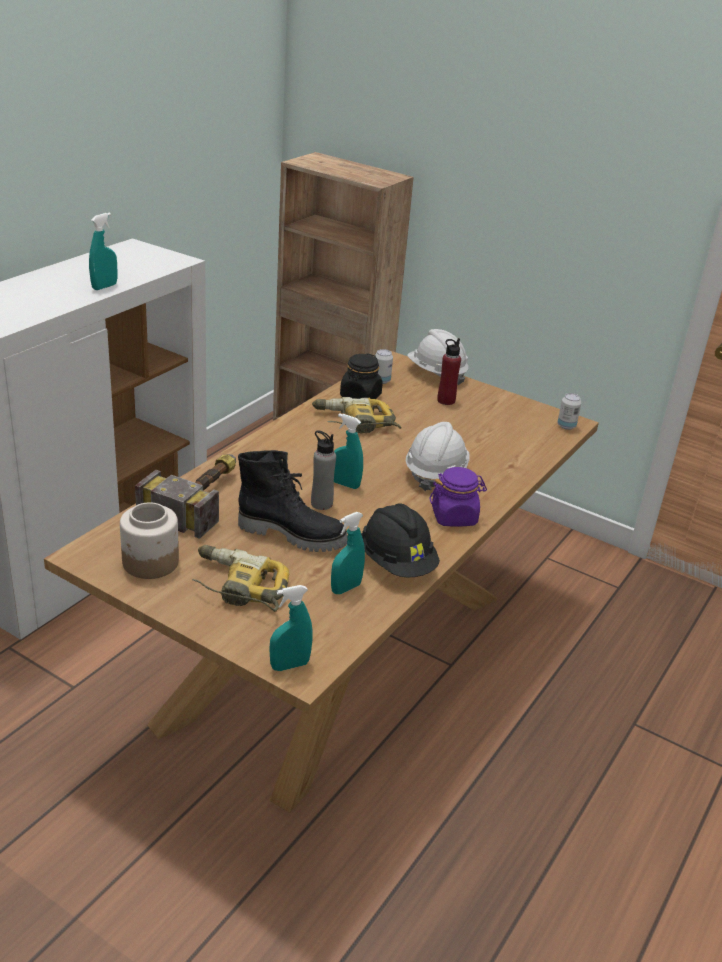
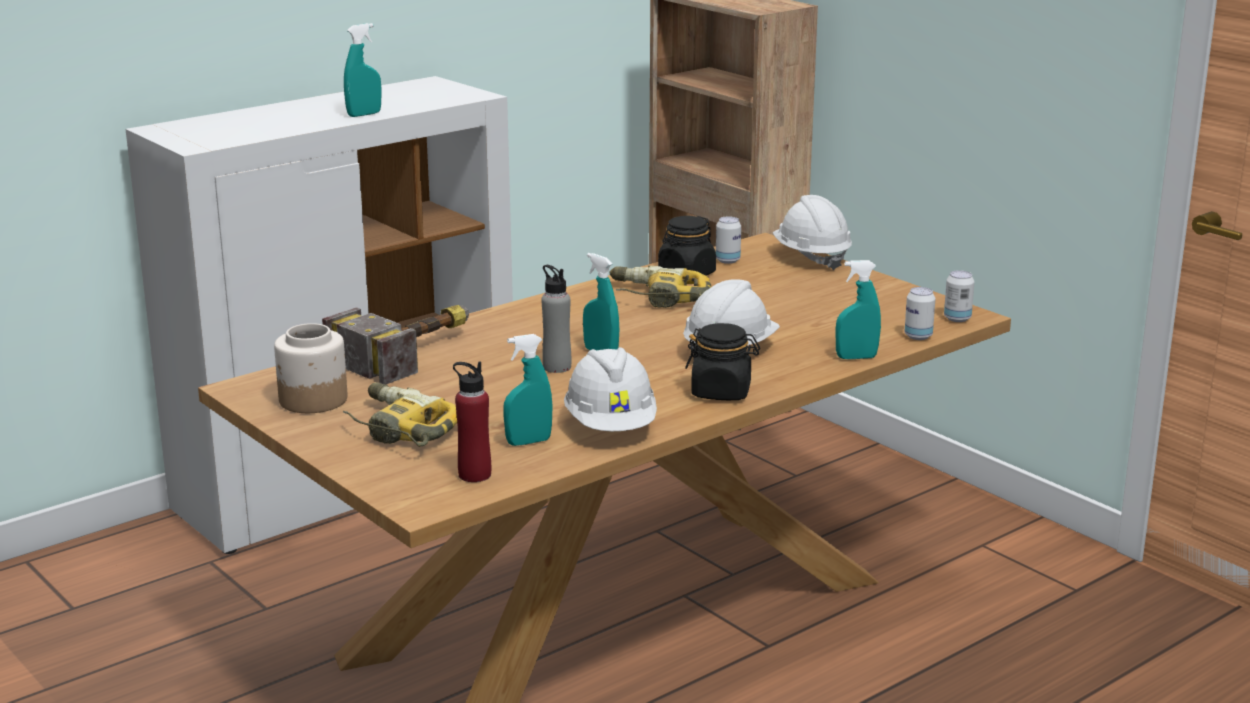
camera: 20 degrees right, 10 degrees down
black boot [238,450,348,552] -> none
turquoise spray bottle [269,585,313,671] -> turquoise spray bottle moved to [836,260,881,359]
black hard hat [361,503,440,578] -> white hard hat [564,347,657,431]
purple jar [429,467,487,527] -> black jar [685,323,760,400]
red bottle [437,338,461,405] -> red bottle moved to [453,362,491,482]
none -> can [904,287,935,340]

